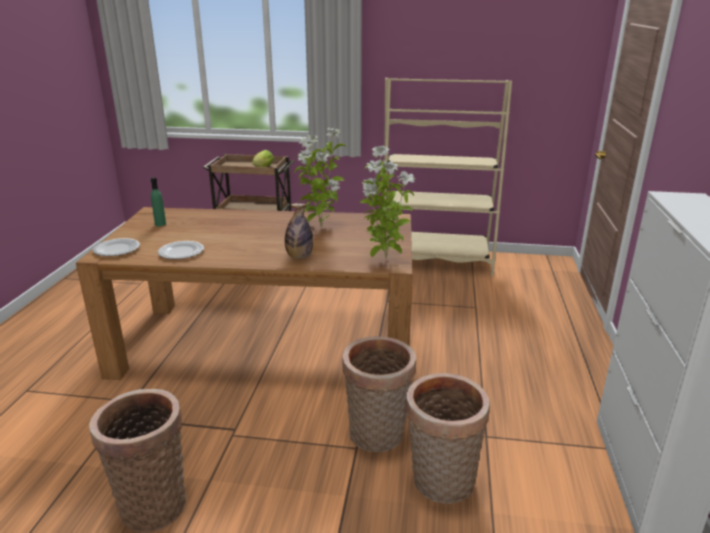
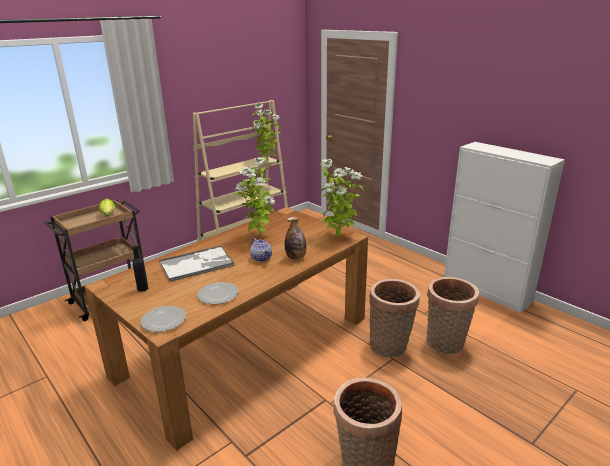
camera: 50 degrees left, 0 degrees up
green bottle [151,177,166,226] -> black bottle [132,245,148,292]
none -> tray [159,246,235,282]
none -> teapot [250,238,272,262]
none -> potted plant [252,103,280,162]

